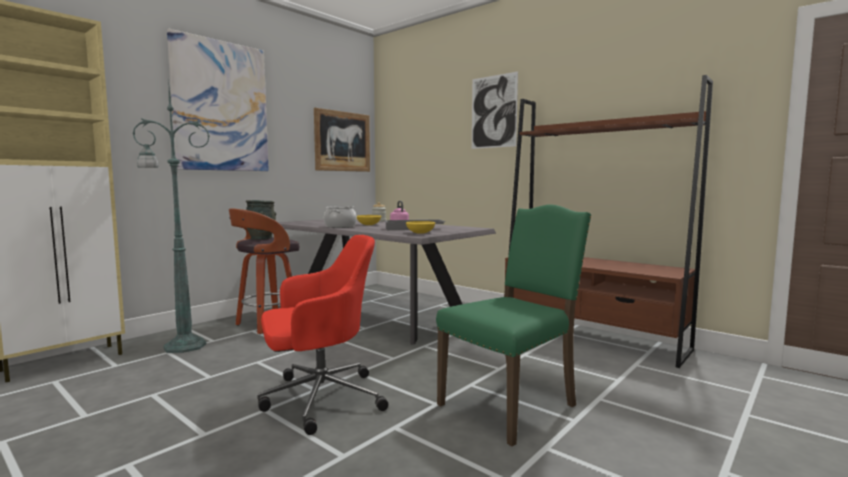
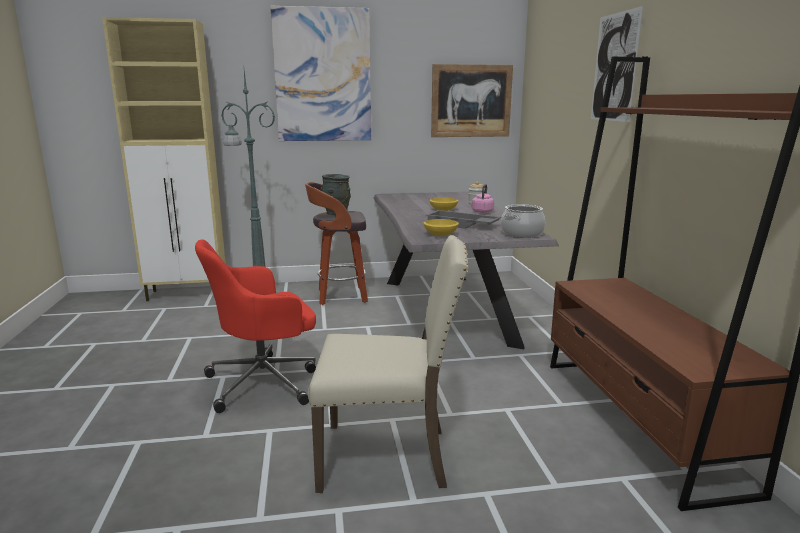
camera: 40 degrees right, 10 degrees up
red office chair [257,235,388,435] -> red office chair turned 135 degrees clockwise [195,239,316,413]
cooking pot [324,206,357,228] -> cooking pot moved to [501,204,545,238]
green chair [436,205,591,446] -> beige chair [308,235,469,493]

